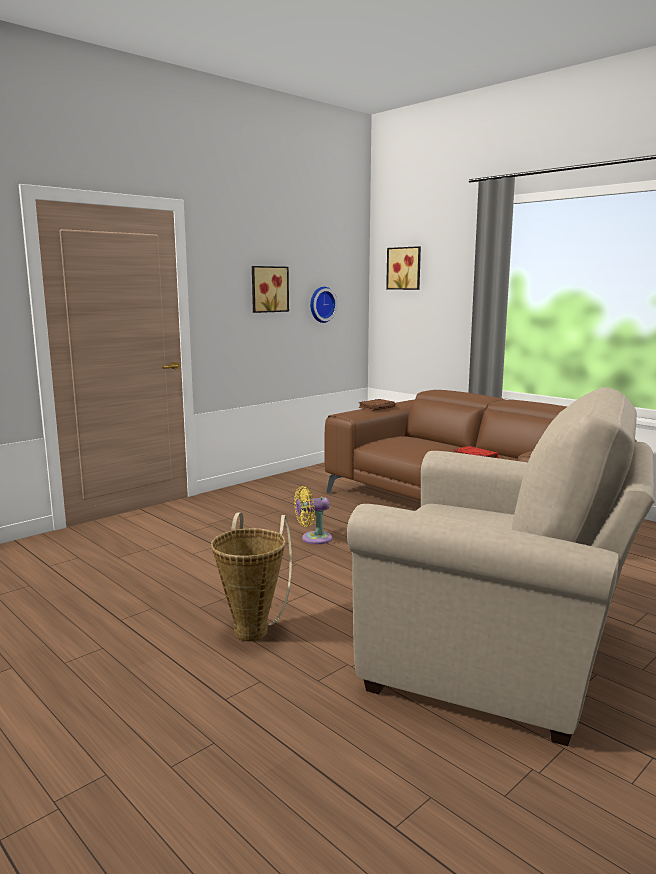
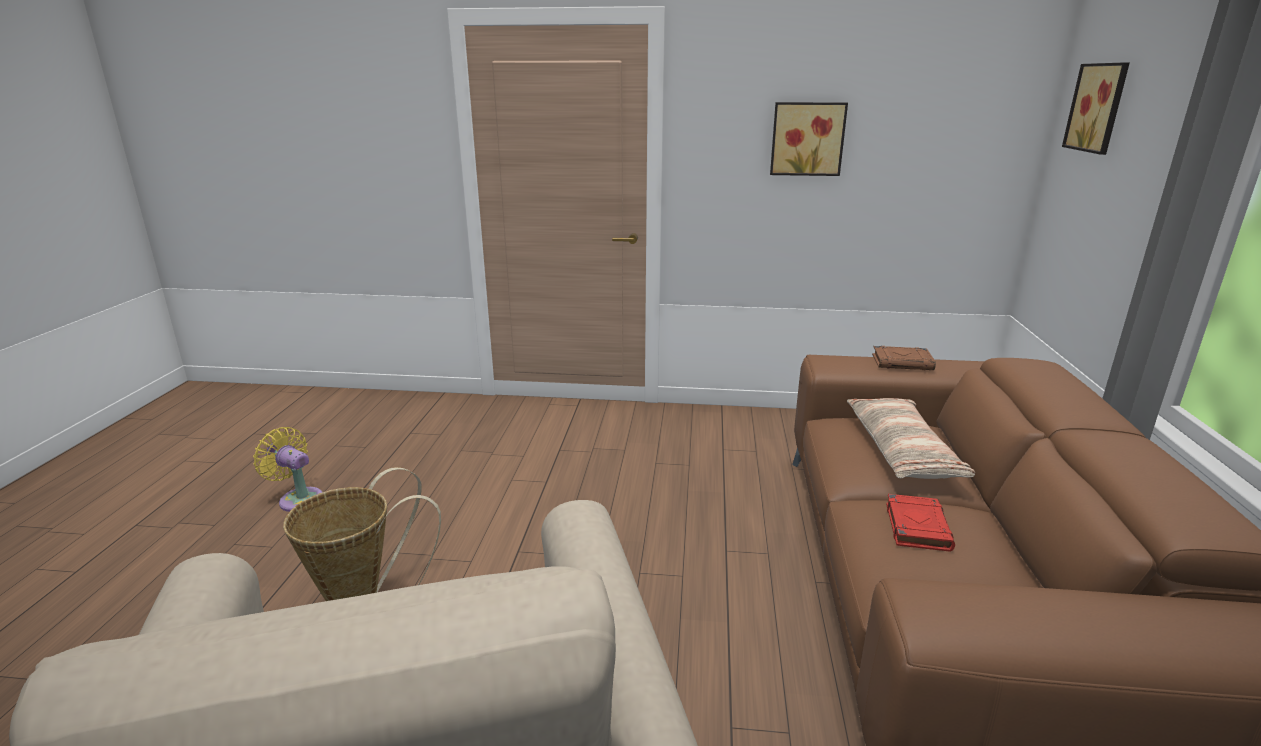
camera: 50 degrees right, 10 degrees up
yellow fan [294,486,332,544] -> yellow fan moved to [253,427,322,512]
wall clock [310,287,338,323] -> none
none -> pillow [847,398,975,479]

